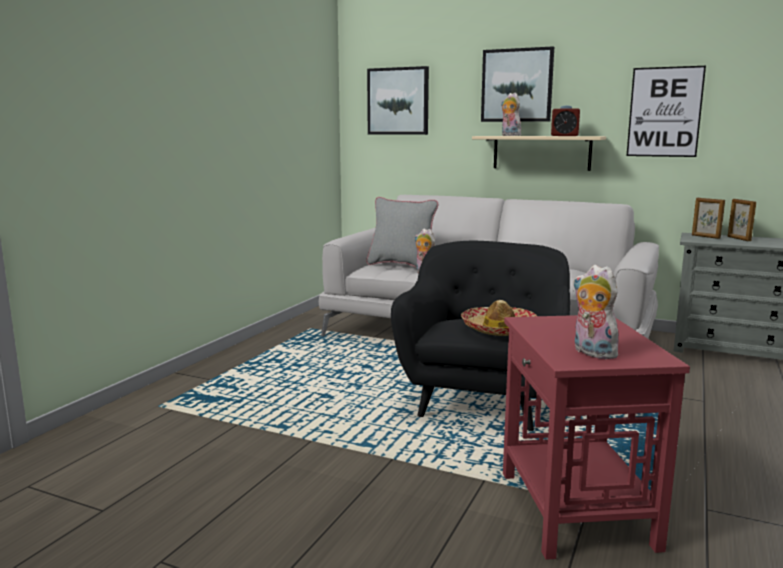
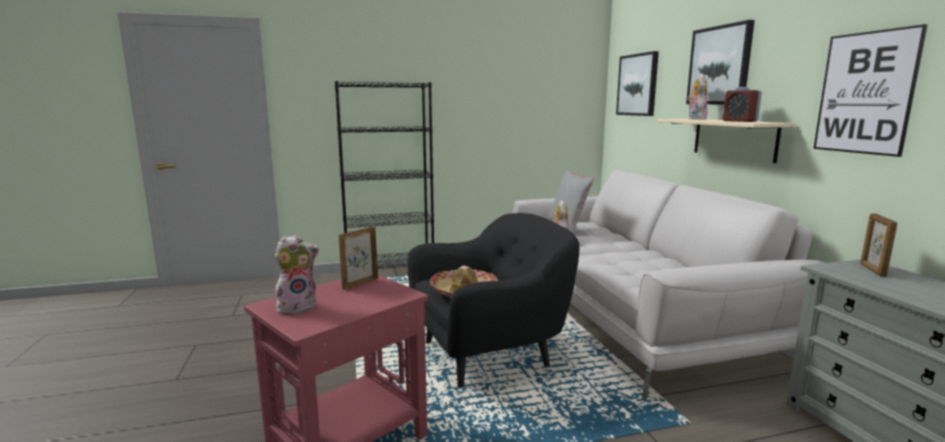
camera: 50 degrees right, 0 degrees up
plush toy [573,265,622,359] -> plush toy turned 45 degrees clockwise [274,235,319,314]
picture frame [728,199,756,241] -> picture frame moved to [339,227,378,290]
none -> black bookcase [335,81,434,269]

